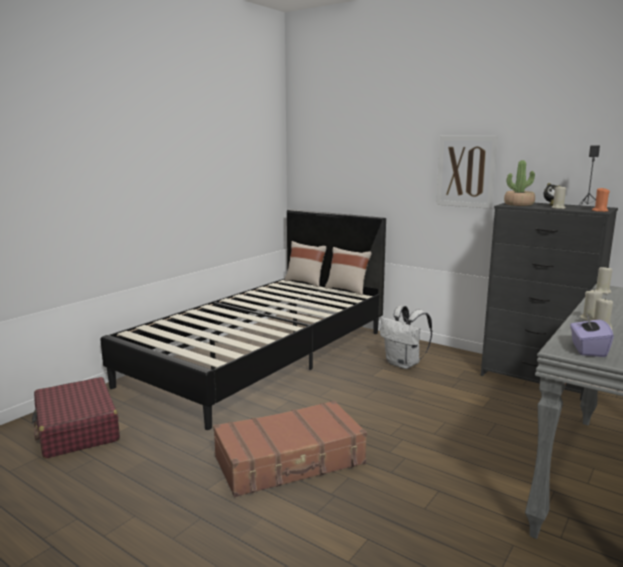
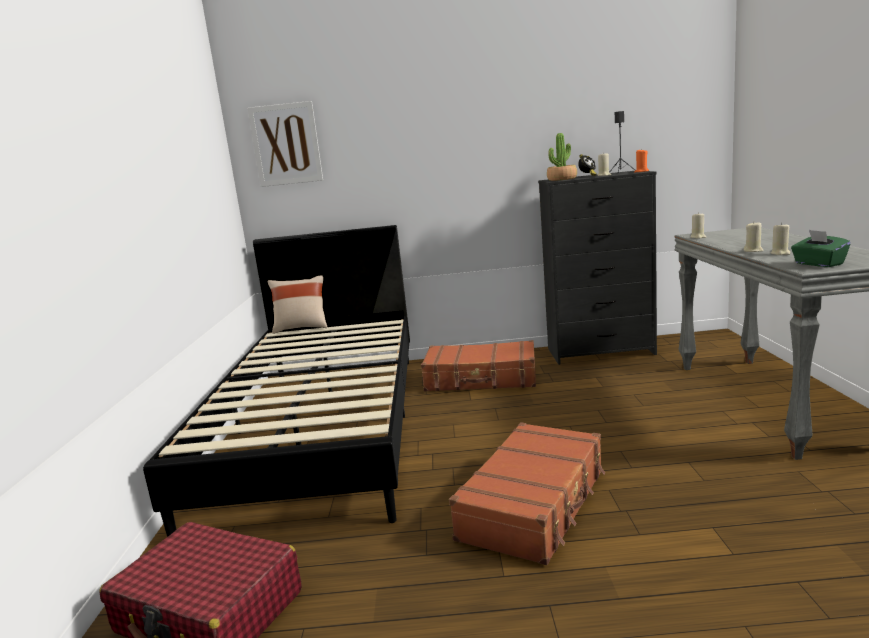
camera: 35 degrees left, 0 degrees up
beige pillow [325,247,371,296] -> none
white backpack [380,305,432,369] -> brown suitcase [421,340,536,391]
picture [436,136,498,209] -> picture moved to [248,101,323,187]
purple tissue box [570,313,614,357] -> green tissue box [791,230,851,267]

